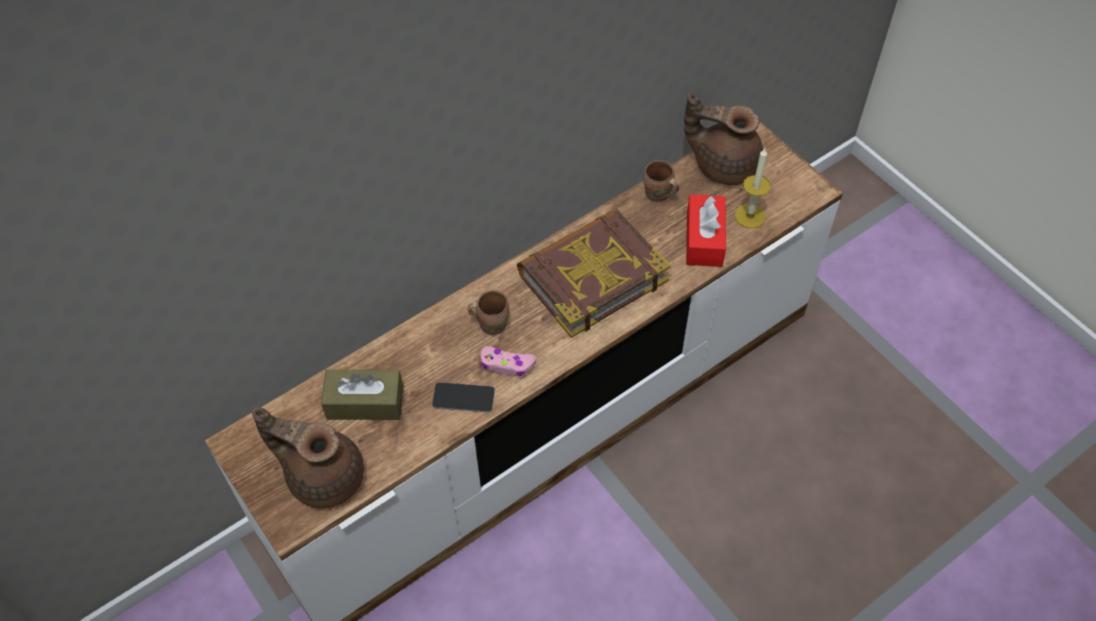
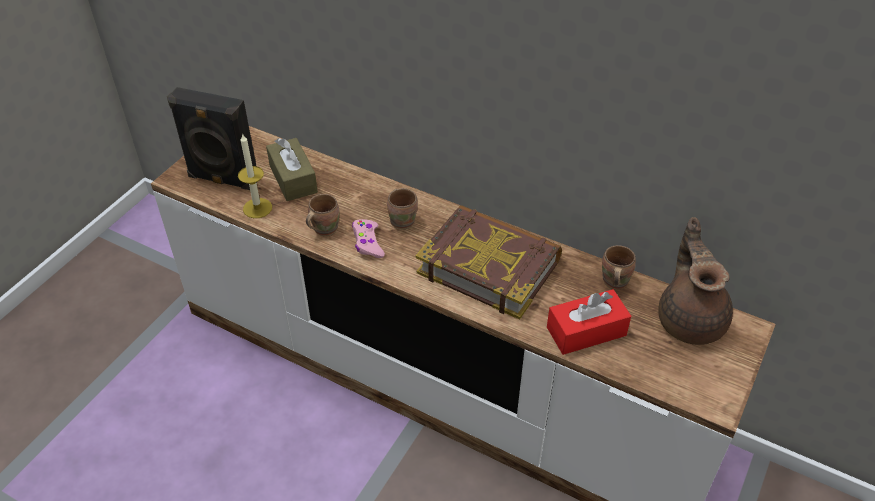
camera: 65 degrees right, 10 degrees down
brown teapot [252,407,364,508] -> black speaker [167,87,257,190]
phone [432,382,495,412] -> brown mug [306,194,339,236]
candle [734,148,771,228] -> candle moved to [238,133,272,218]

